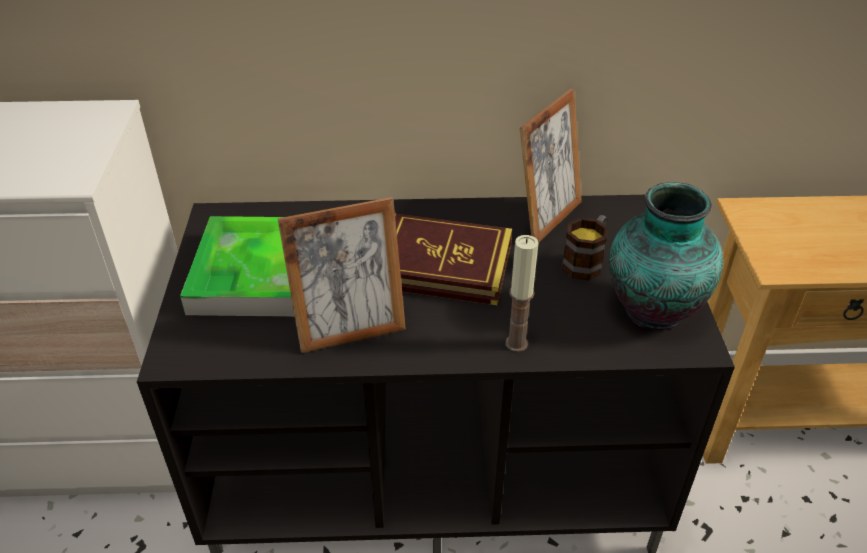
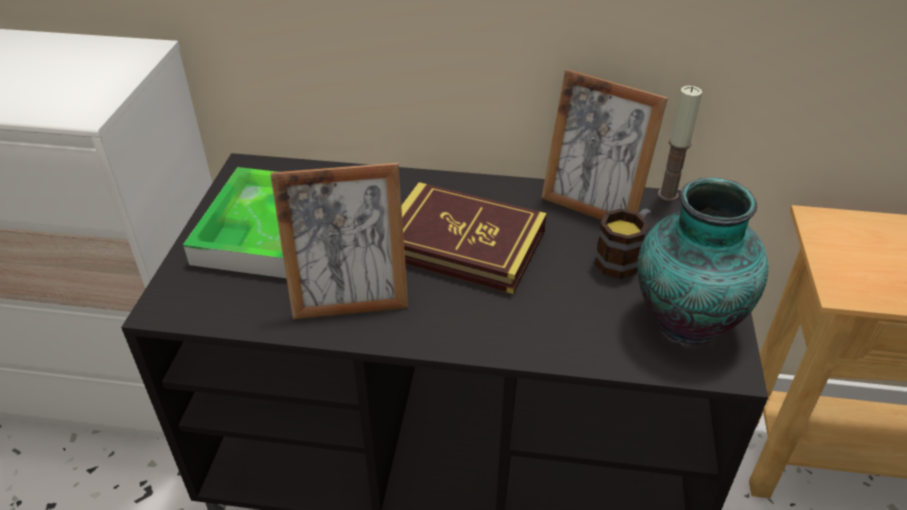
camera: 10 degrees right, 0 degrees up
candle [505,235,538,352] -> candle moved to [658,86,702,201]
picture frame [520,88,582,243] -> picture frame turned 75 degrees clockwise [541,69,668,220]

